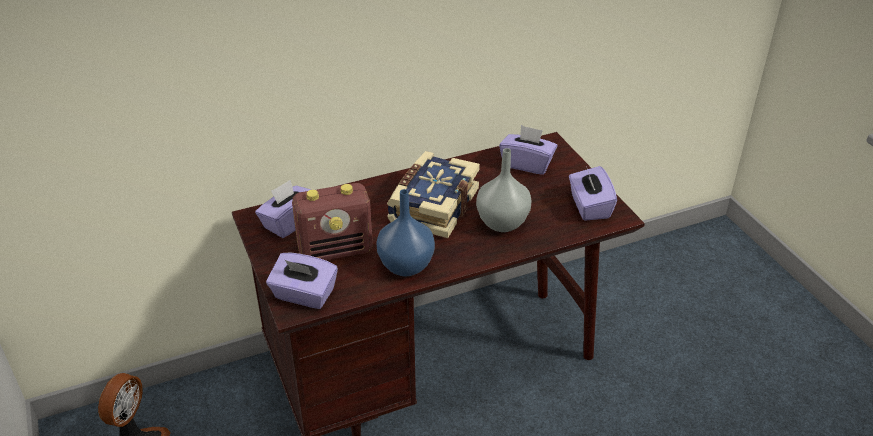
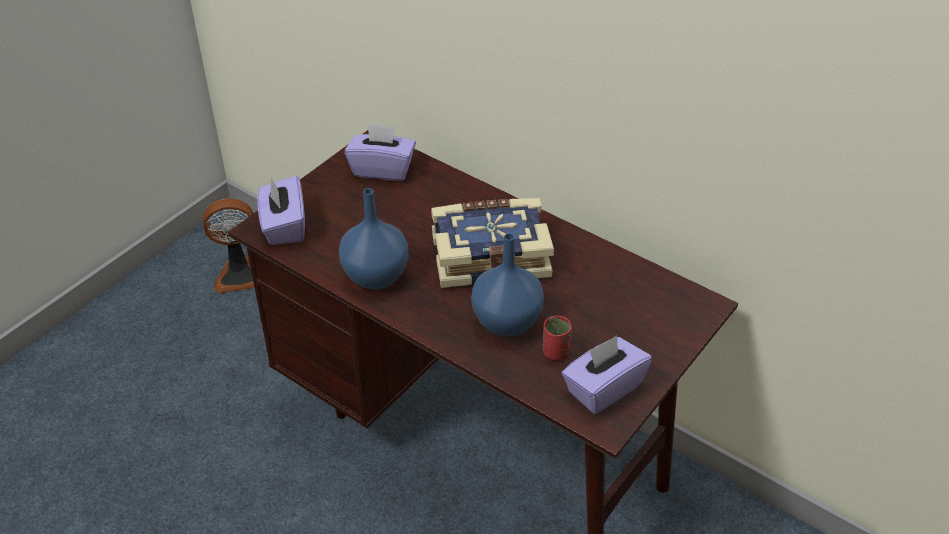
camera: 60 degrees right, 5 degrees up
radio [292,183,373,260] -> none
grey vase [476,148,531,232] -> blue vase [471,233,544,337]
purple tissue box [499,125,557,175] -> none
none -> red cup [543,316,572,360]

